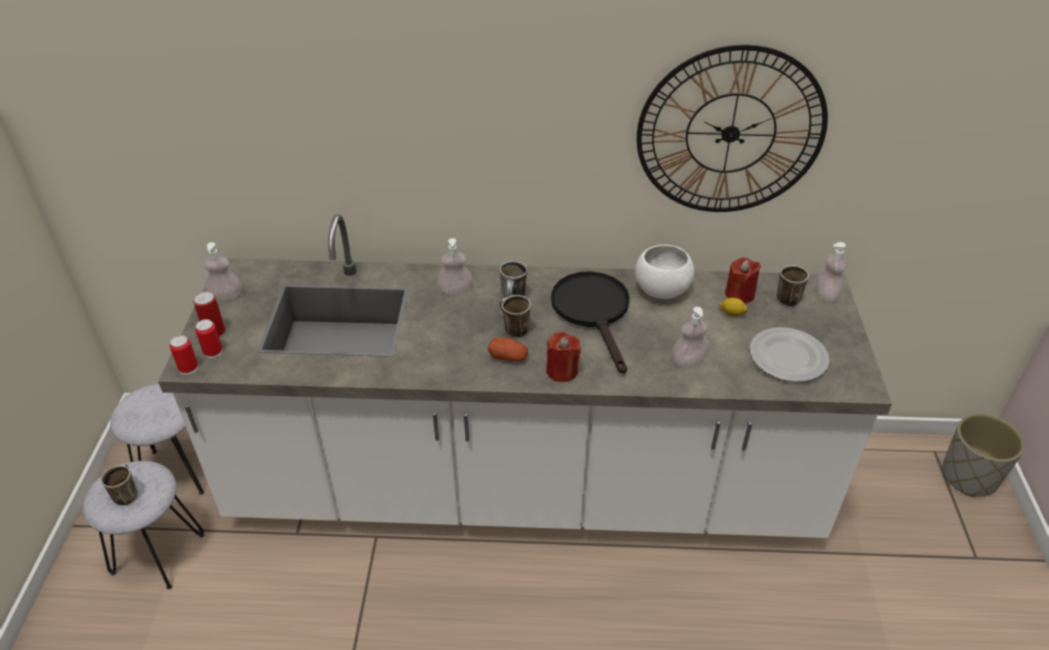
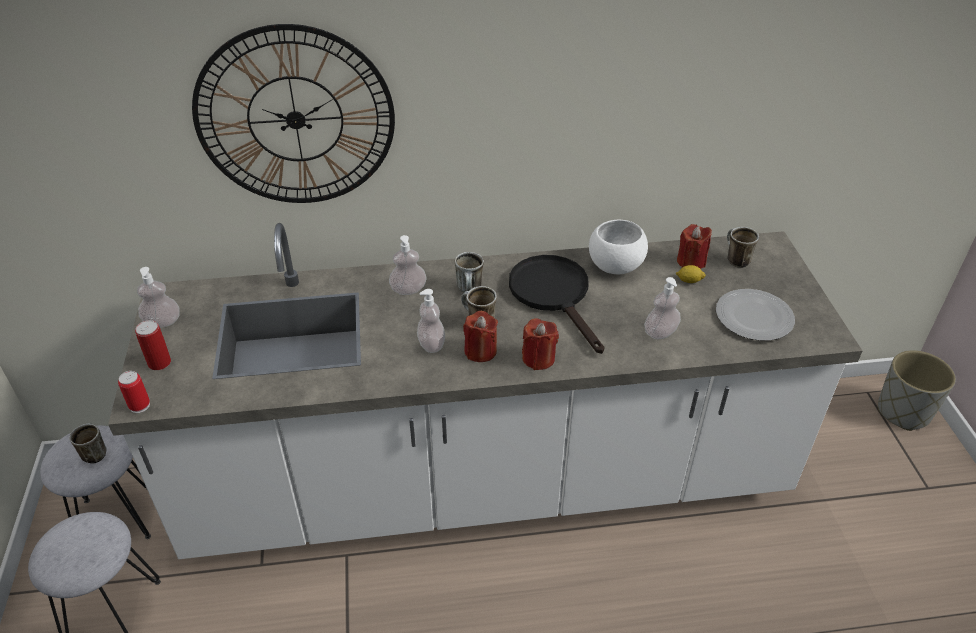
camera: 10 degrees left, 0 degrees up
mug [101,464,138,505] -> mug moved to [69,423,107,464]
can [195,319,222,358] -> none
potato [488,337,528,361] -> red candle [463,311,498,362]
wall clock [637,44,828,212] -> wall clock moved to [192,24,395,203]
soap dispenser [816,242,846,302] -> soap dispenser moved to [417,289,445,353]

